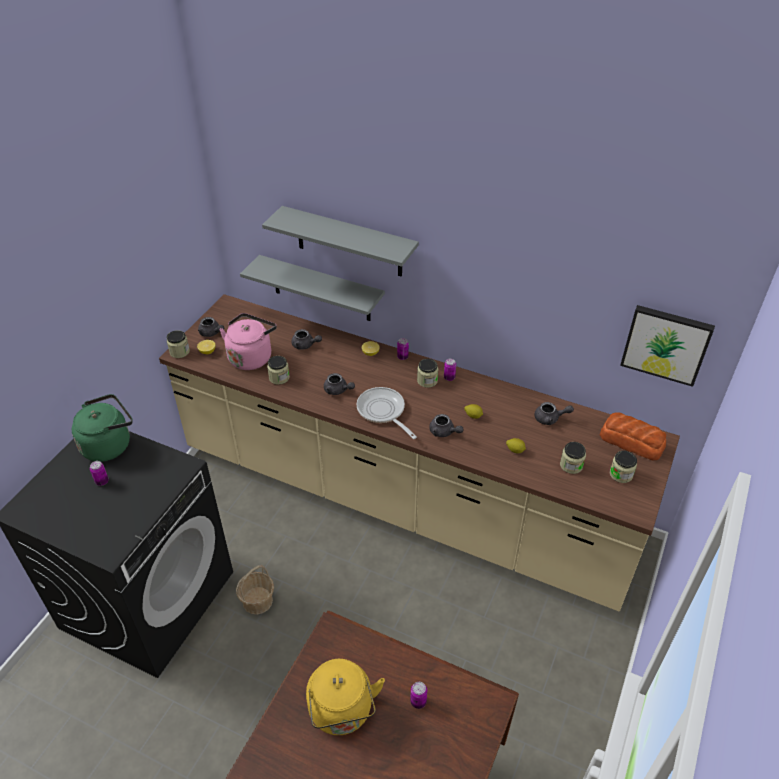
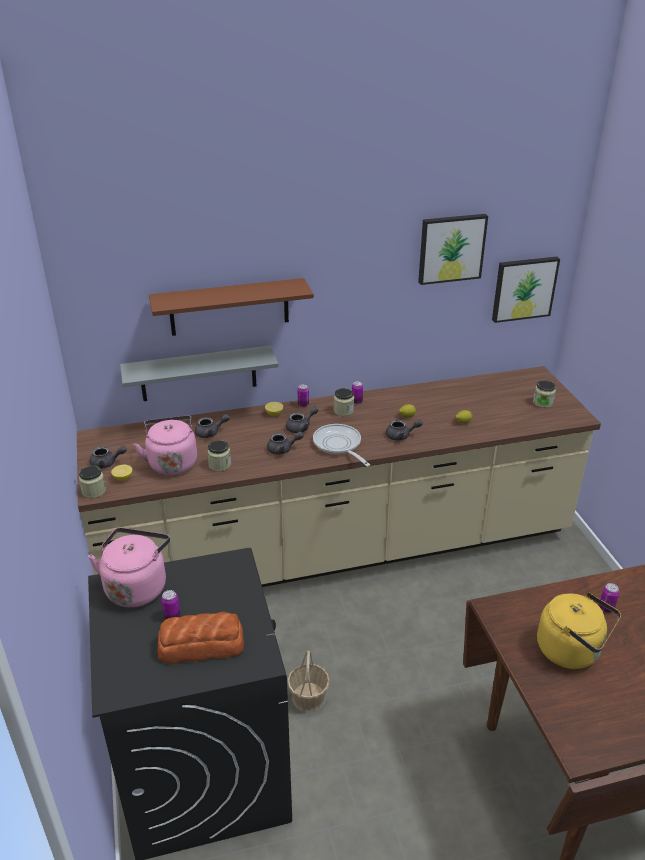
camera: 40 degrees left, 10 degrees down
green kettle [72,394,133,462] -> pink kettle [88,528,170,607]
grey shelf [262,206,419,277] -> brown shelf [149,278,314,336]
frying pan [357,387,417,439] -> frying pan turned 45 degrees clockwise [313,424,370,467]
grey teapot [535,402,574,425] -> grey teapot moved to [286,406,318,433]
jar [560,442,586,474] -> none
bread [600,412,666,461] -> bread moved to [158,612,244,664]
none -> picture [418,214,488,285]

